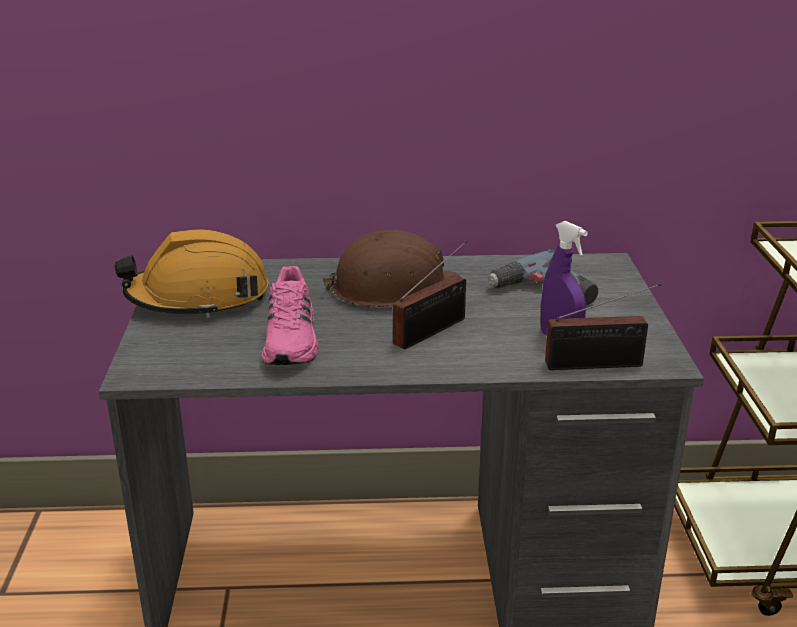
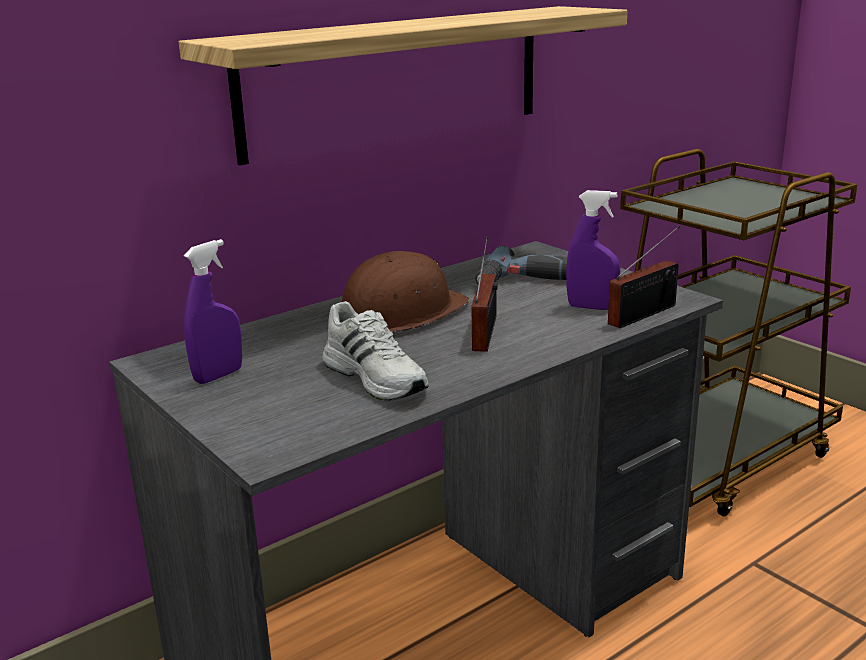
camera: 35 degrees left, 5 degrees down
orange hard hat [114,229,269,318] -> purple spray bottle [184,239,242,384]
pink shoe [262,266,318,365] -> white shoe [322,301,429,401]
none -> shelf [179,6,627,165]

